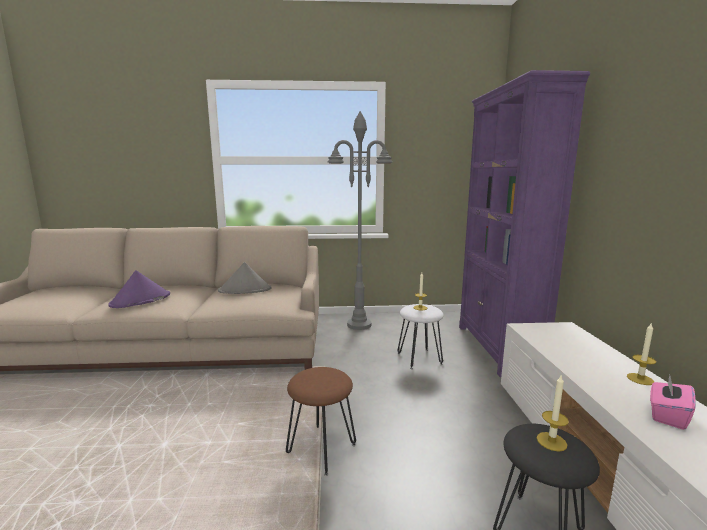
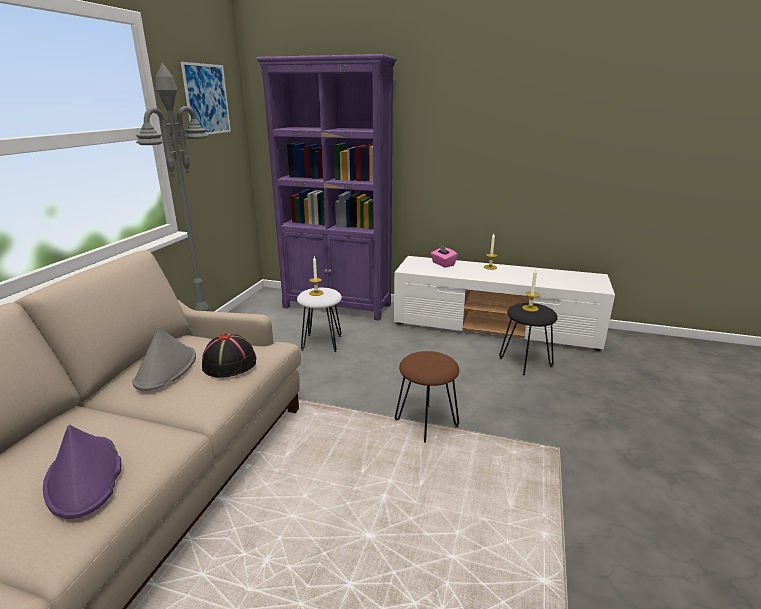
camera: 70 degrees left, 10 degrees up
pink tissue box [650,375,696,430] -> pink tissue box moved to [431,245,458,267]
none -> picture [181,62,231,135]
none -> black hat [202,334,256,378]

